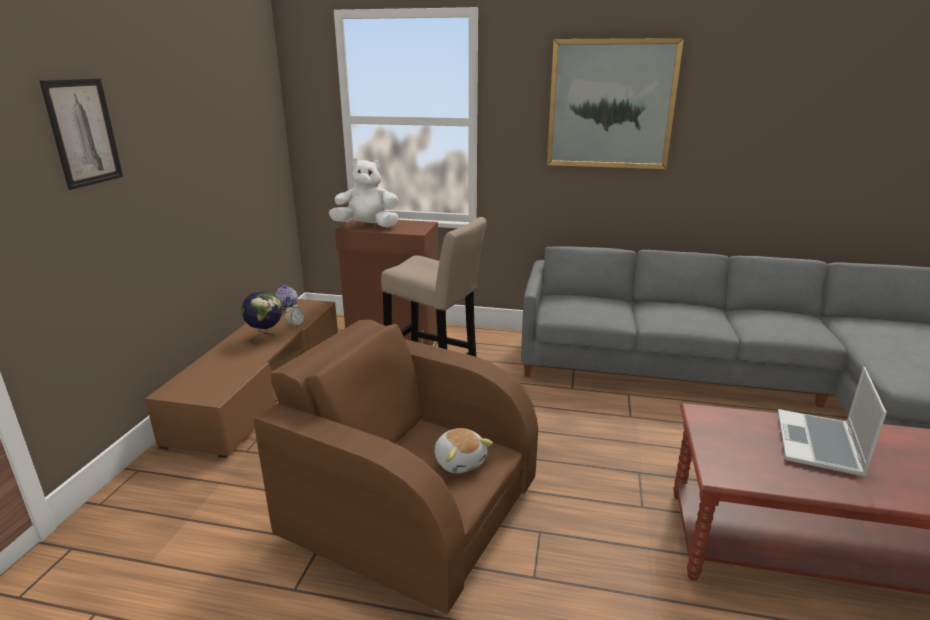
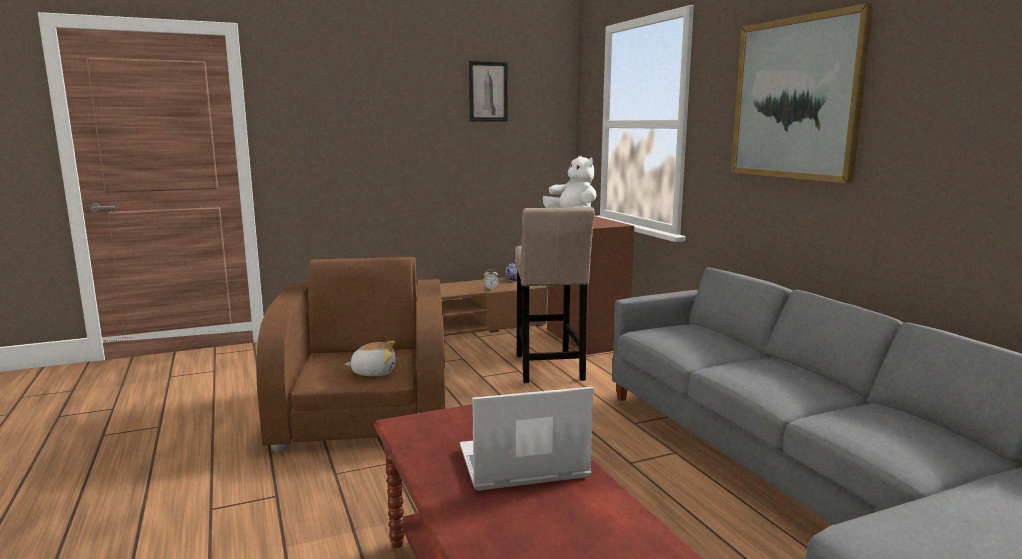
camera: 55 degrees right, 10 degrees down
picture [39,78,123,190] -> picture moved to [469,61,508,122]
globe [241,291,282,345] -> none
plush toy [435,428,493,474] -> plush toy turned 120 degrees counterclockwise [345,341,396,376]

